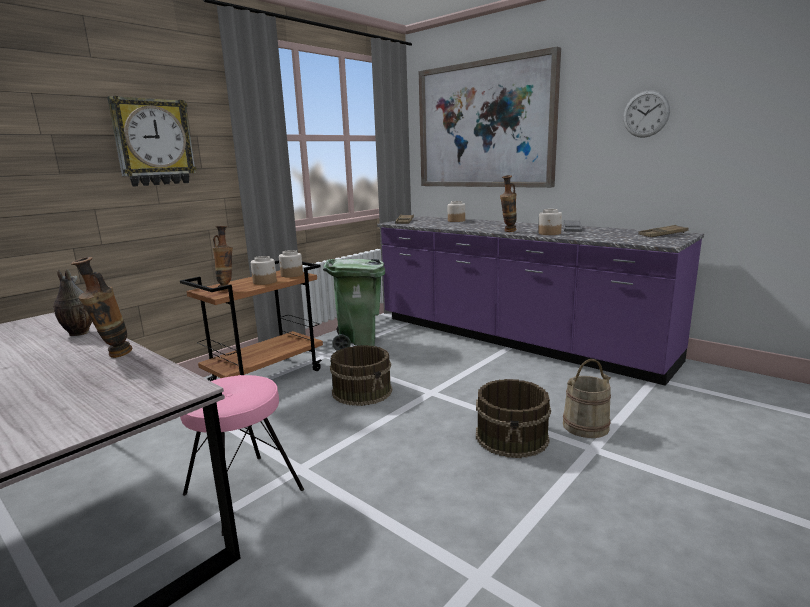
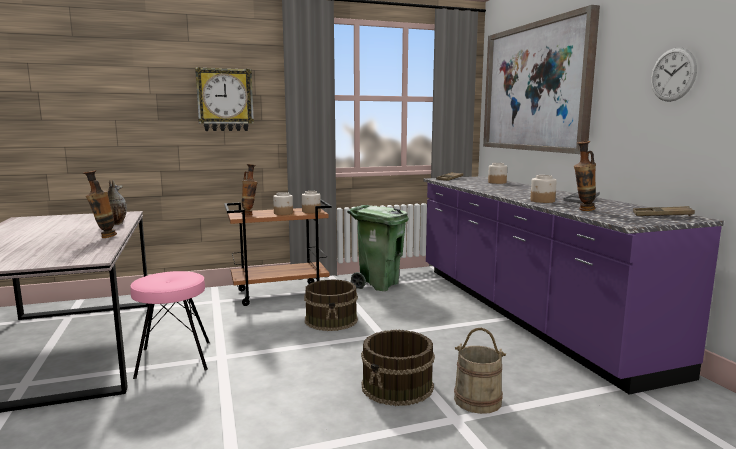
camera: 30 degrees right, 5 degrees down
vase [500,175,517,232] -> vase moved to [574,141,596,211]

